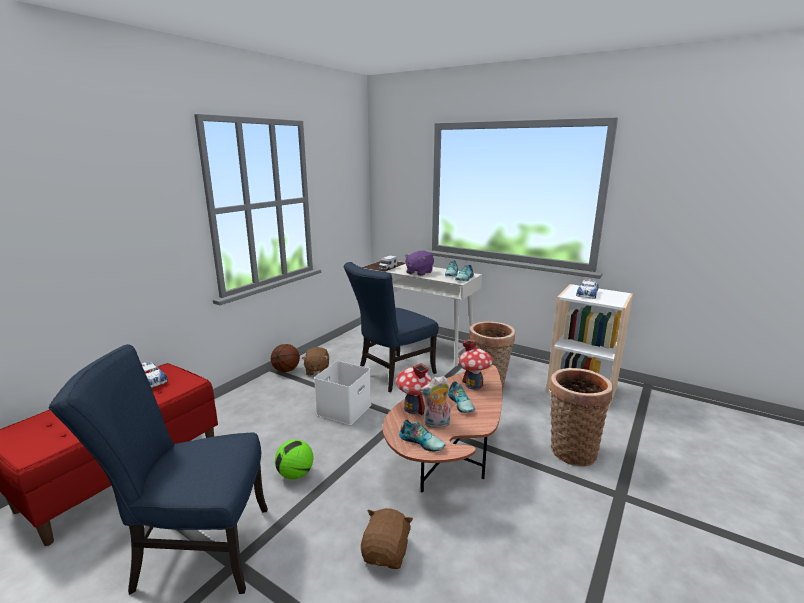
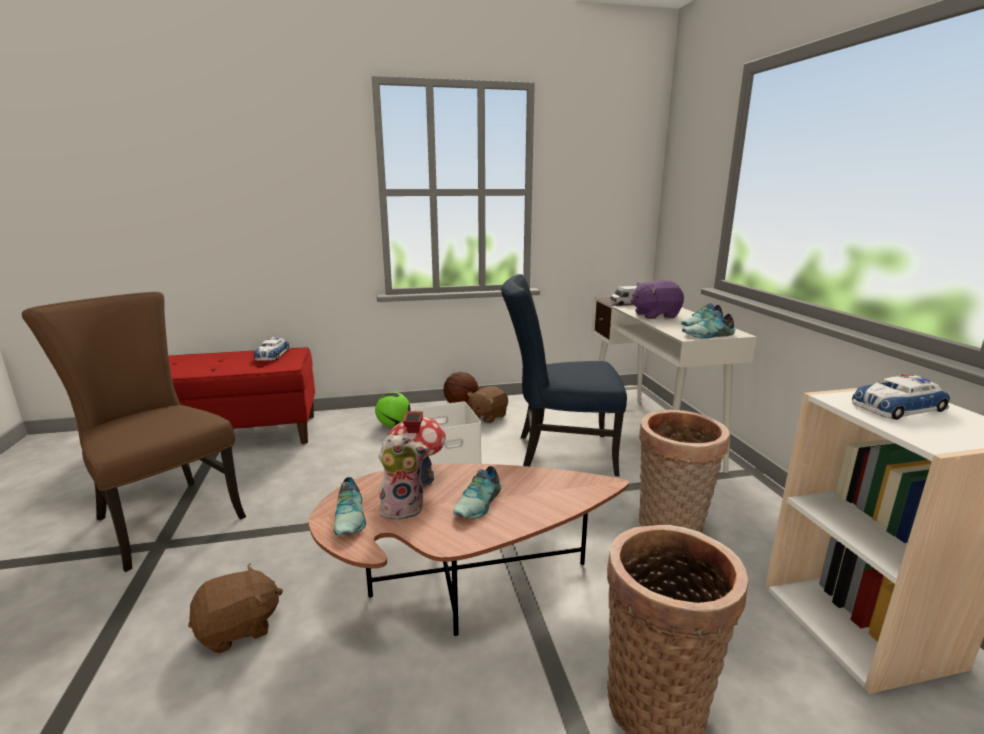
camera: 45 degrees right, 0 degrees up
blue chair [49,344,268,595] -> brown chair [22,292,246,572]
football [275,439,313,479] -> football moved to [375,392,411,427]
plush toy [420,376,451,428] -> plush toy turned 135 degrees clockwise [378,433,429,520]
toy house [459,340,493,390] -> none

